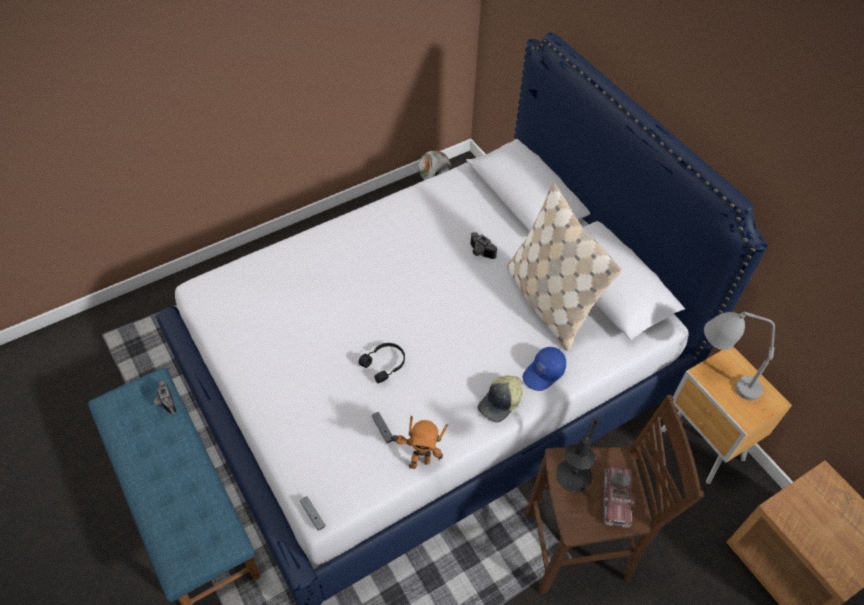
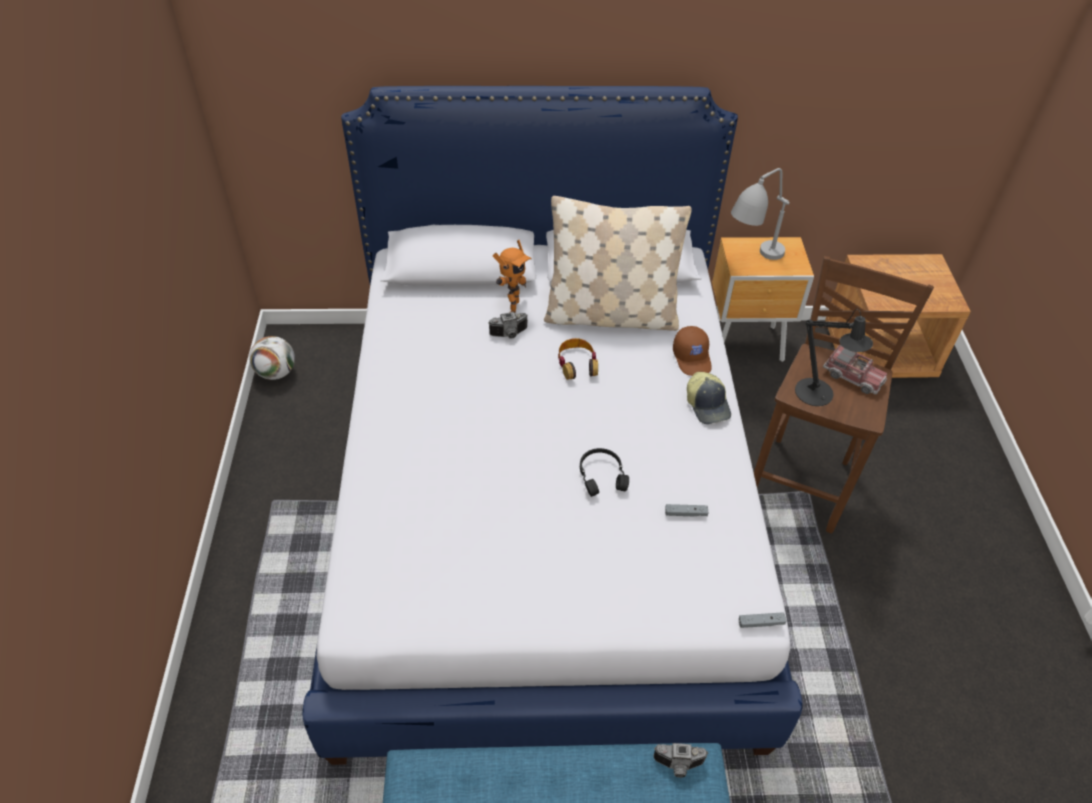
camera: 60 degrees left, 5 degrees down
camera [153,380,177,414] -> camera moved to [653,743,708,778]
toy robot [390,416,448,469] -> toy robot moved to [493,240,532,313]
blue cap [523,347,566,391] -> brown cap [673,326,712,376]
none -> headphones [558,338,598,380]

